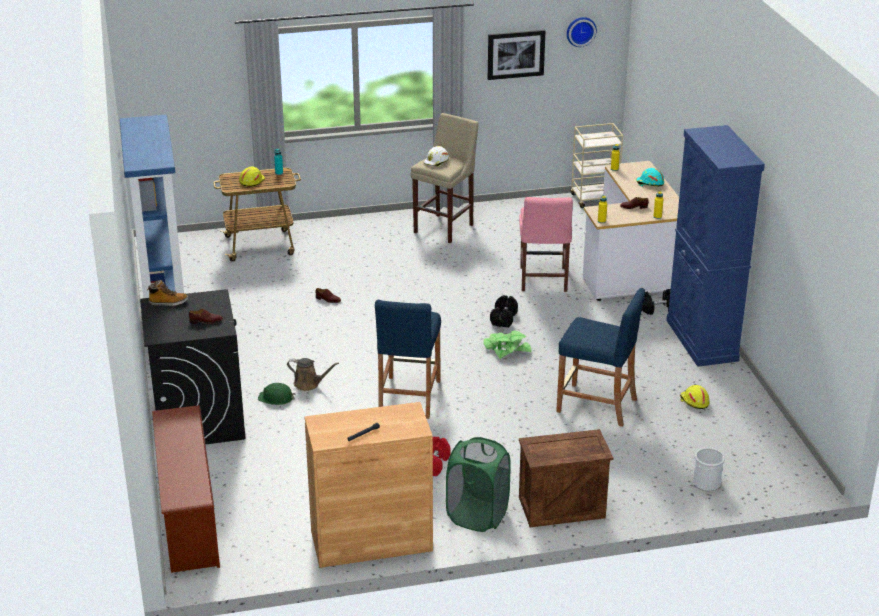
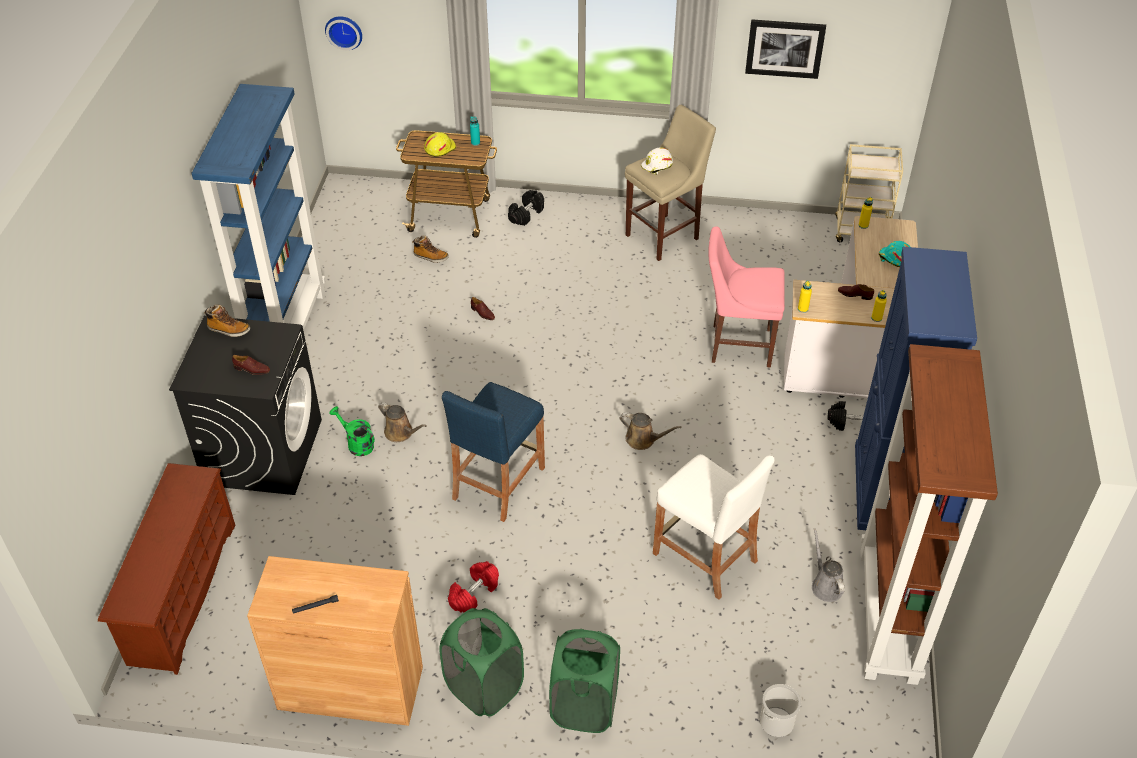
camera: 20 degrees right, 15 degrees up
green hard hat [258,383,296,405] -> green watering can [329,406,375,456]
potted plant [484,330,531,359] -> brown watering can [620,412,681,450]
black dumbbell [490,295,518,328] -> black dumbbell moved to [508,190,544,226]
pink chair [519,197,573,292] -> pink chair turned 75 degrees clockwise [709,226,785,368]
crate [519,429,613,527] -> green laundry basket [549,629,620,733]
blue stool [556,288,645,427] -> white stool [653,454,775,600]
wall clock [567,17,597,47] -> wall clock moved to [325,16,362,50]
yellow hard hat [680,385,709,409] -> grey watering can [812,528,845,602]
none -> boot [412,236,449,263]
none -> brown bookcase [860,344,998,685]

